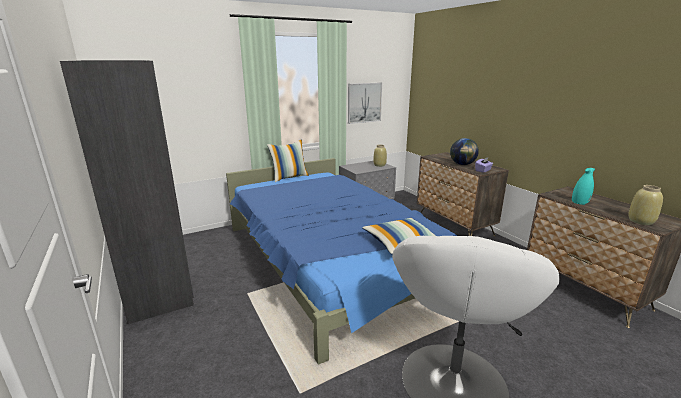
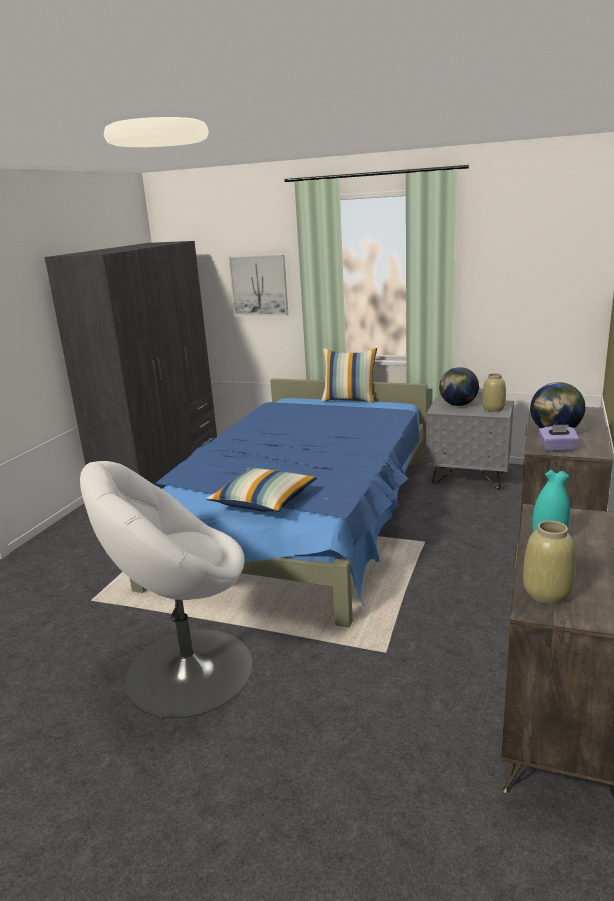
camera: 50 degrees right, 0 degrees up
picture [348,83,382,124] -> picture moved to [229,255,288,316]
none -> globe [439,367,479,406]

